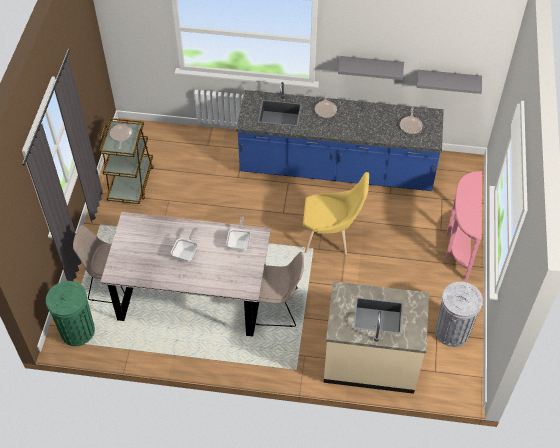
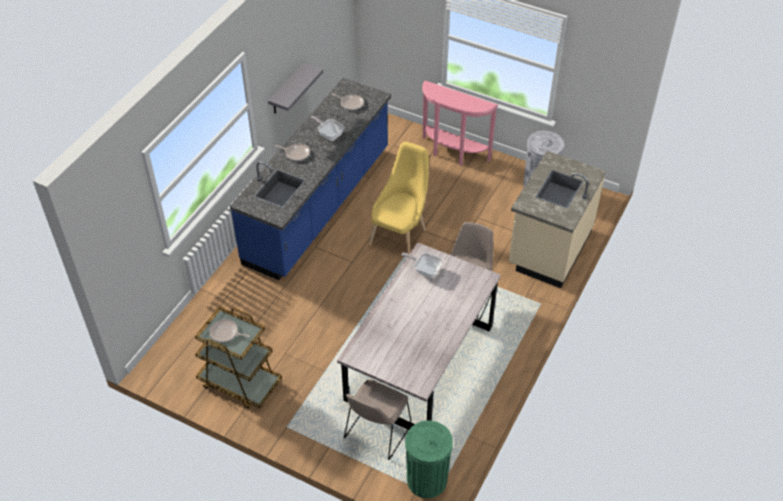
camera: 70 degrees left, 5 degrees down
frying pan [171,228,198,262] -> frying pan moved to [310,116,345,141]
grey shelf [416,70,482,94] -> none

